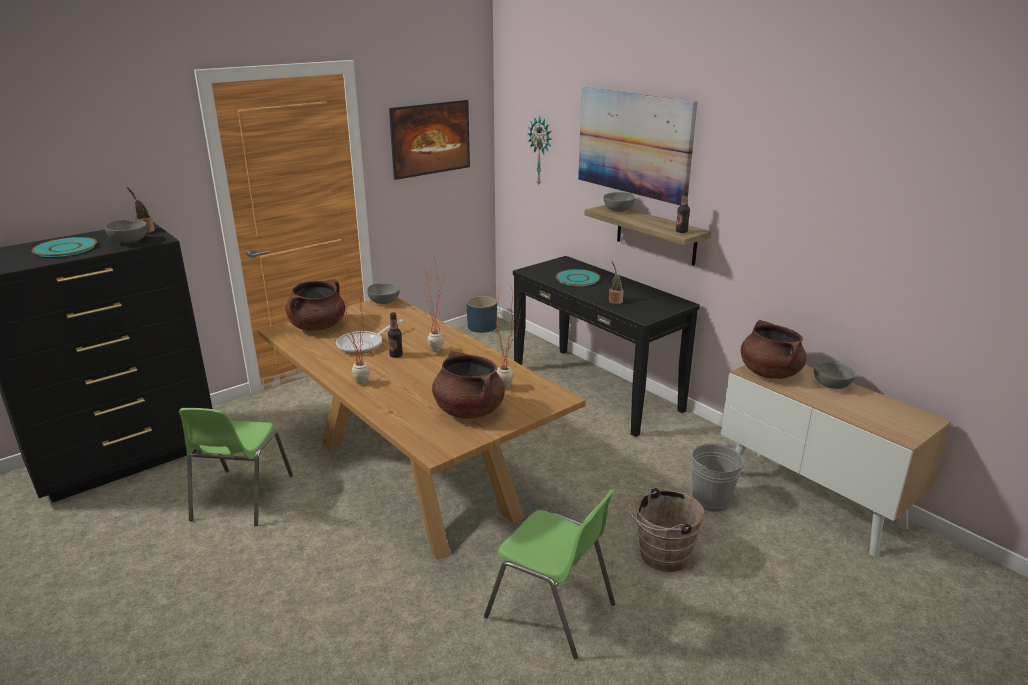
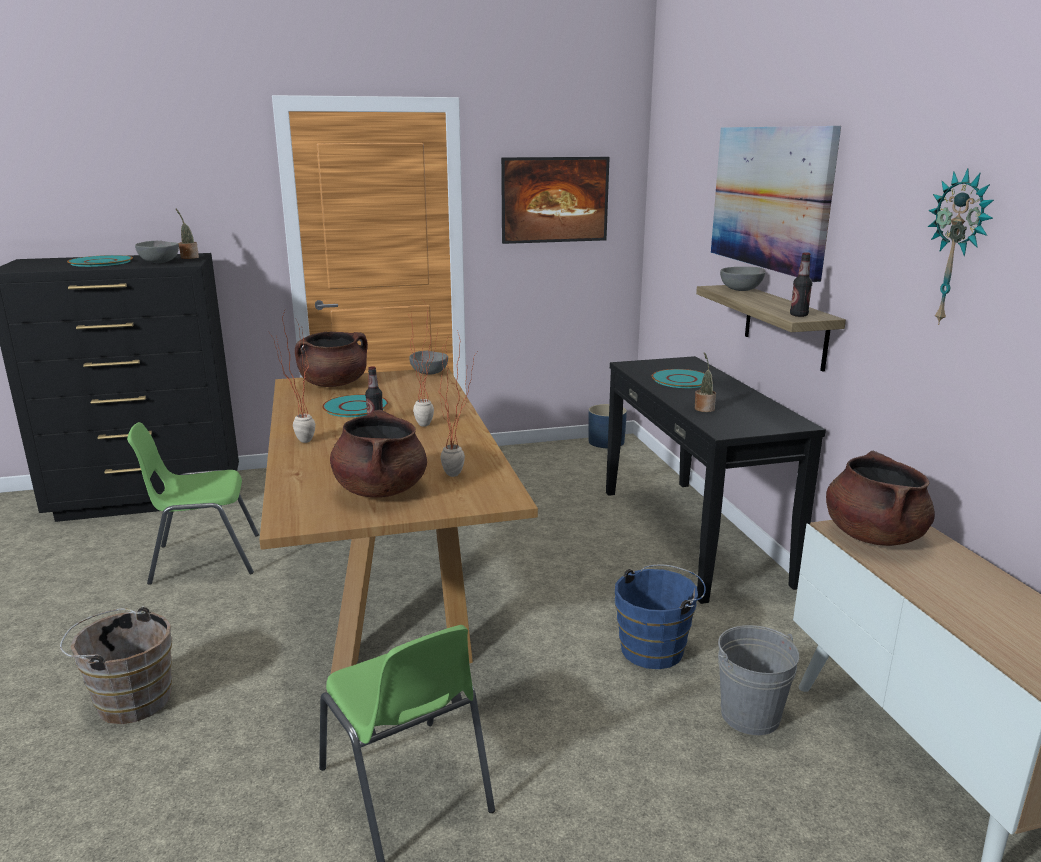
camera: 25 degrees right, 5 degrees down
green chair [179,408,293,526] -> green chair turned 45 degrees clockwise [127,422,259,585]
frying pan [336,319,403,354] -> turquoise plate [322,394,388,417]
wall clock [528,117,552,186] -> wall clock moved to [928,169,994,325]
brown bucket [628,488,705,572] -> brown bucket moved to [60,606,172,724]
grey bowl [814,362,856,389] -> none
none -> blue bucket [615,565,706,669]

